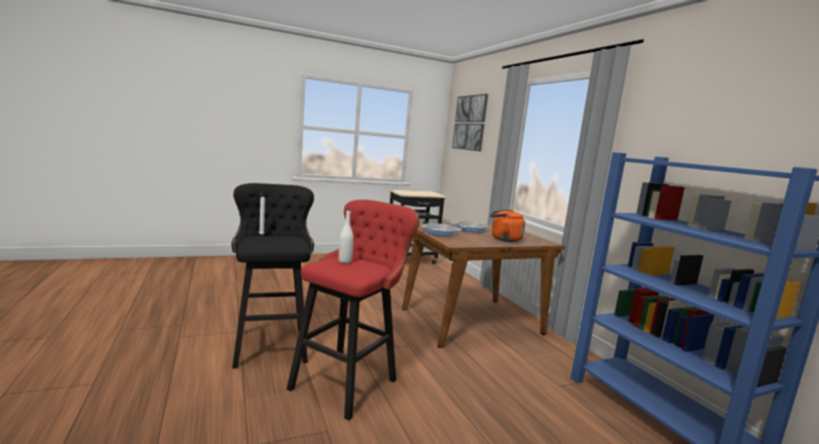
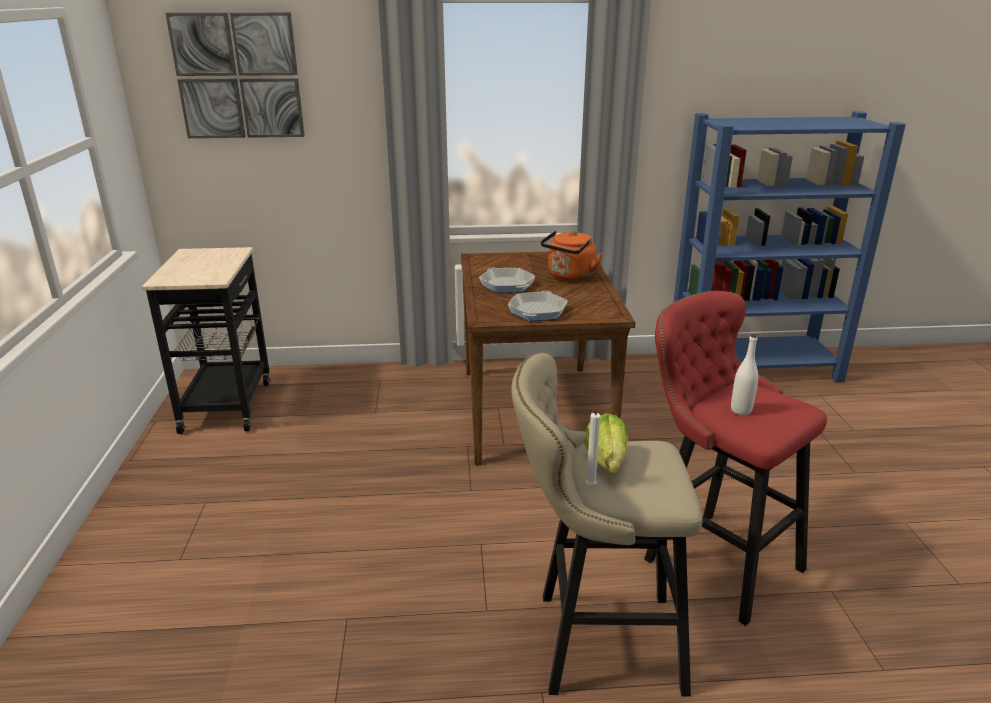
camera: 70 degrees left, 15 degrees up
black stool [231,183,314,369] -> beige stool [511,352,703,697]
none -> lettuce [584,413,628,473]

